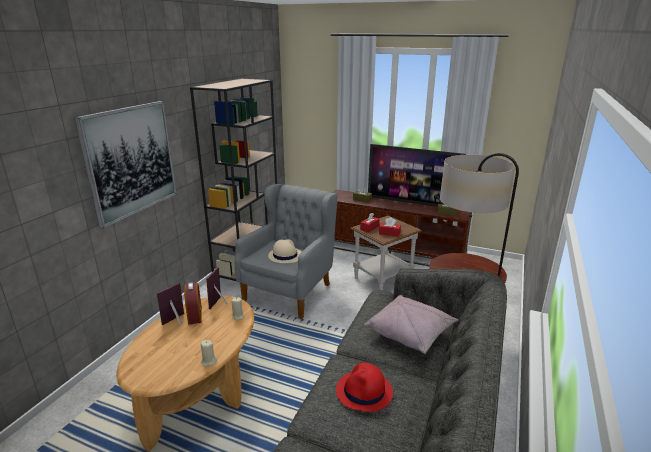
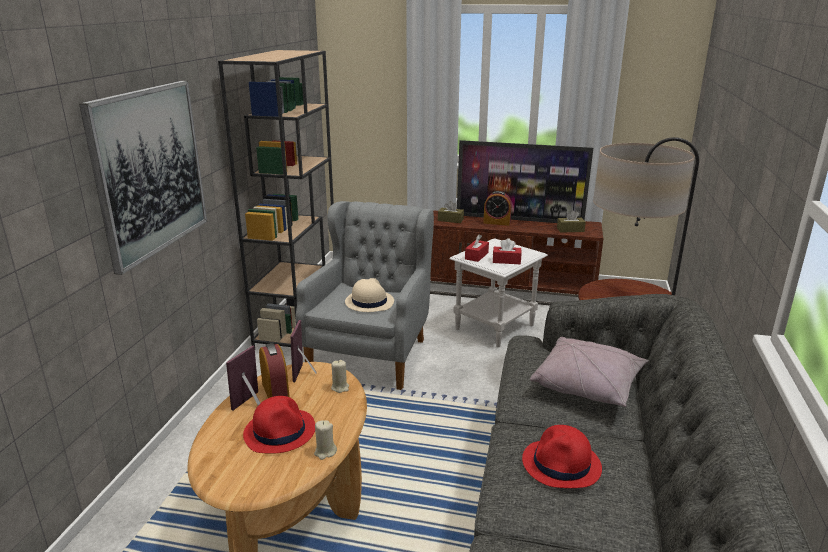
camera: 10 degrees left, 0 degrees up
brown side table [350,216,422,290] -> white side table [449,238,548,347]
none -> red hat [243,396,315,454]
none -> alarm clock [483,191,512,226]

